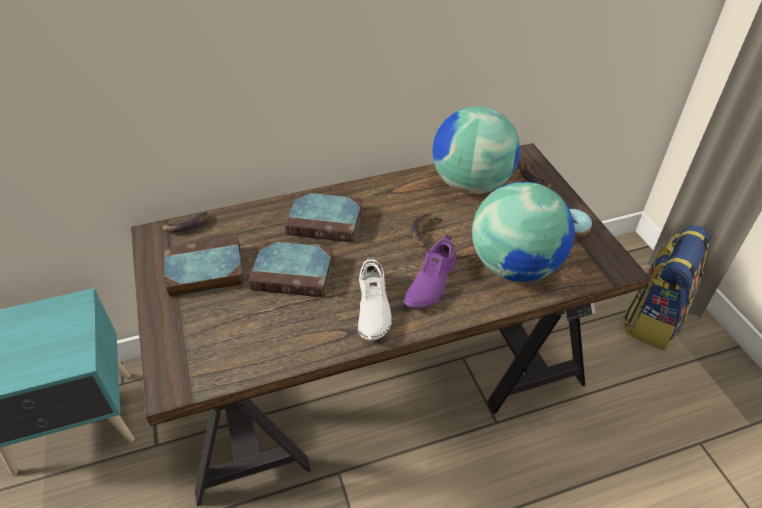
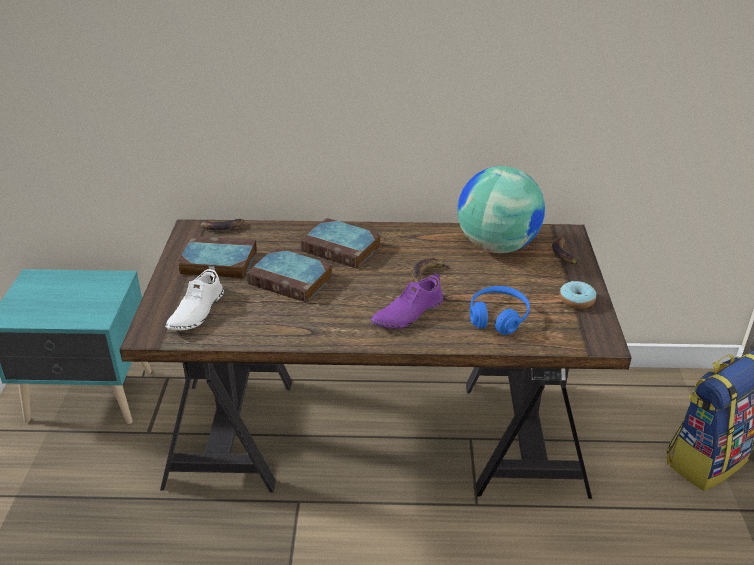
camera: 20 degrees right, 10 degrees down
white shoe [358,255,392,340] -> white shoe moved to [165,265,224,330]
globe [472,182,575,282] -> blue headphones [470,286,530,335]

